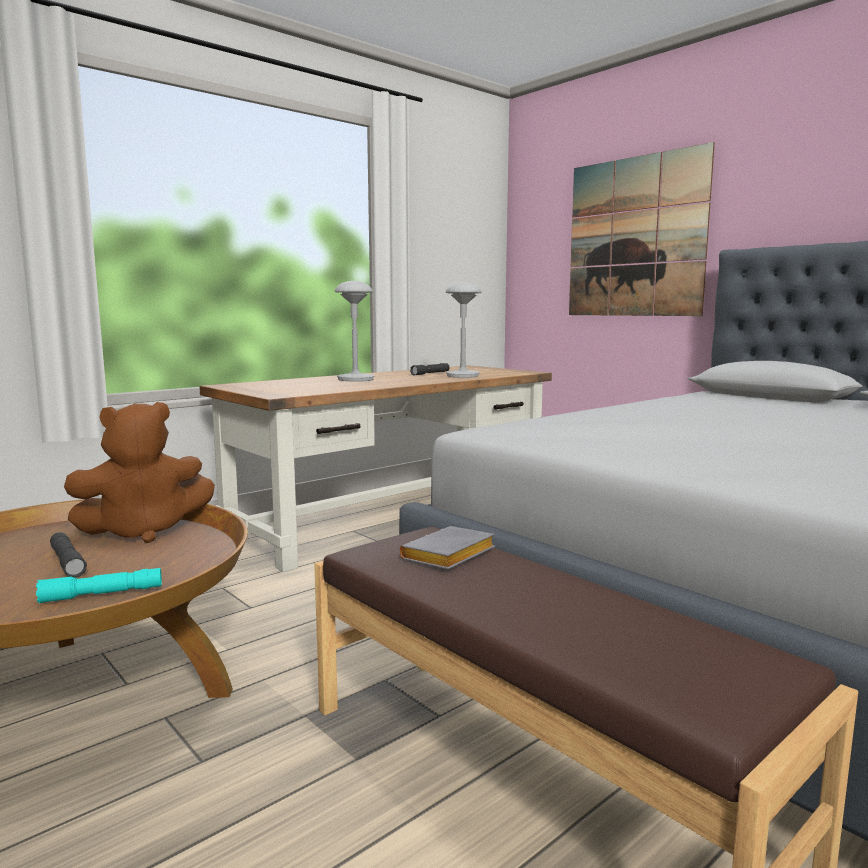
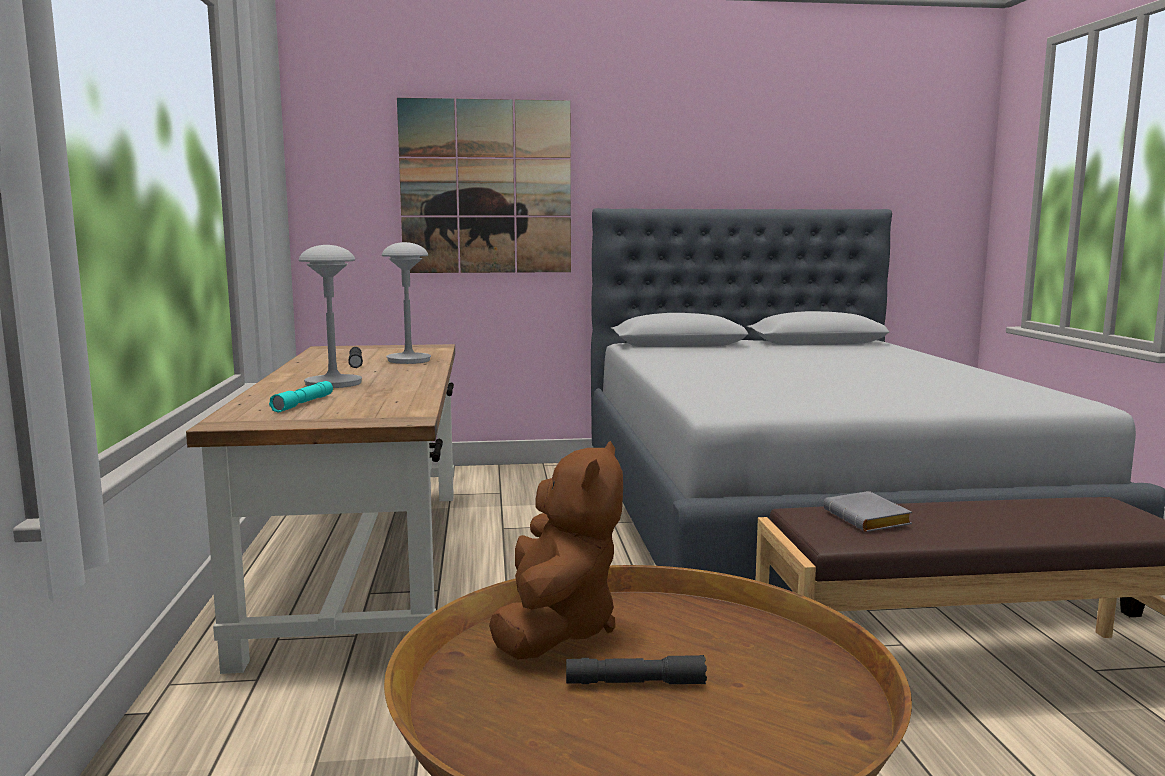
camera: 55 degrees left, 0 degrees up
turquoise flashlight [36,568,162,603] -> turquoise flashlight moved to [269,381,333,413]

